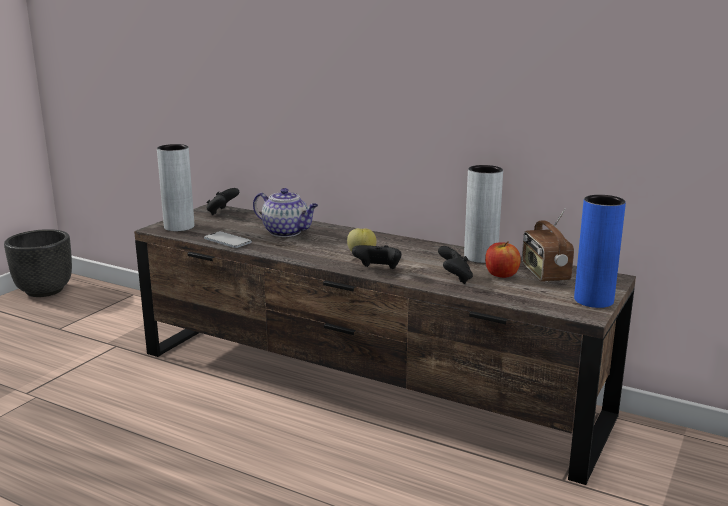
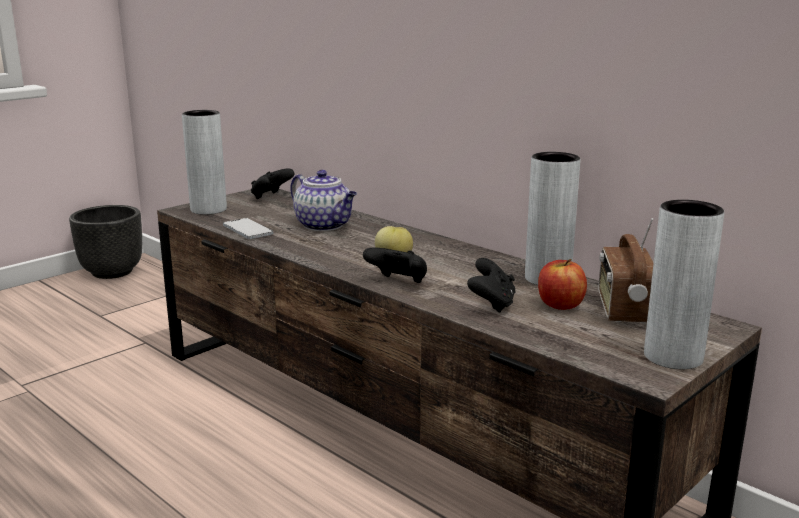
camera: 15 degrees right, 0 degrees up
blue vase [574,195,626,308] -> grey vase [644,200,725,369]

